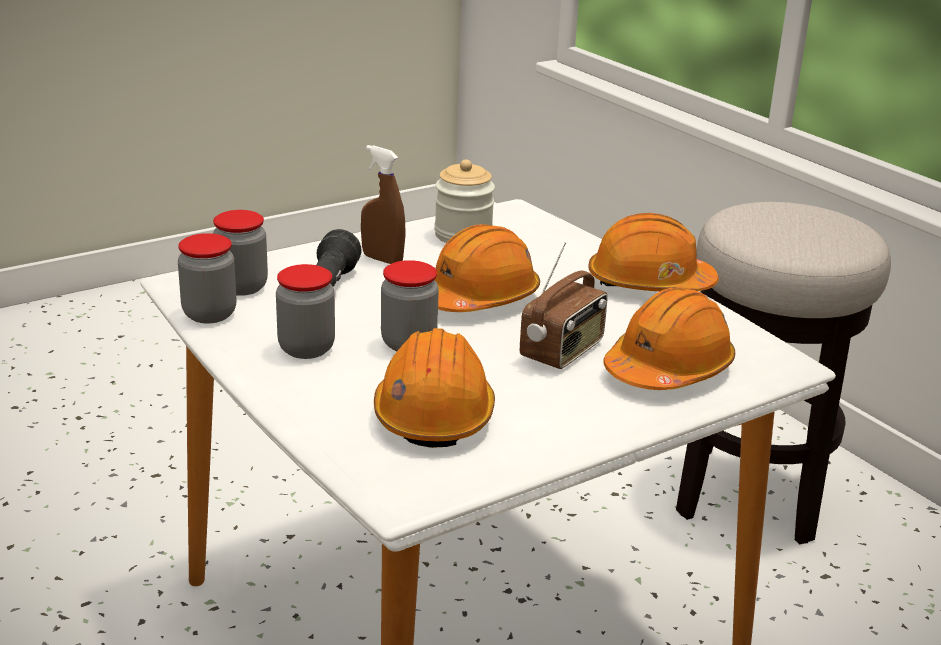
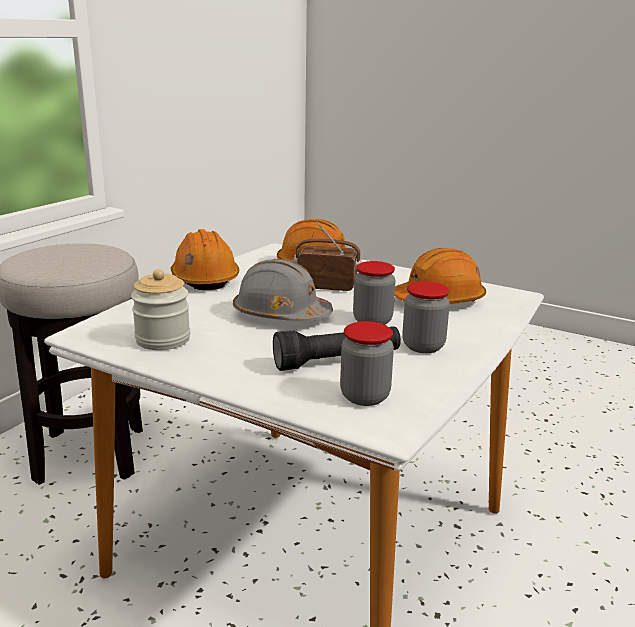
camera: 115 degrees left, 5 degrees down
jar [178,233,237,323] -> none
brown spray bottle [361,145,406,264] -> none
orange hard hat [435,224,540,312] -> grey hard hat [233,259,333,321]

